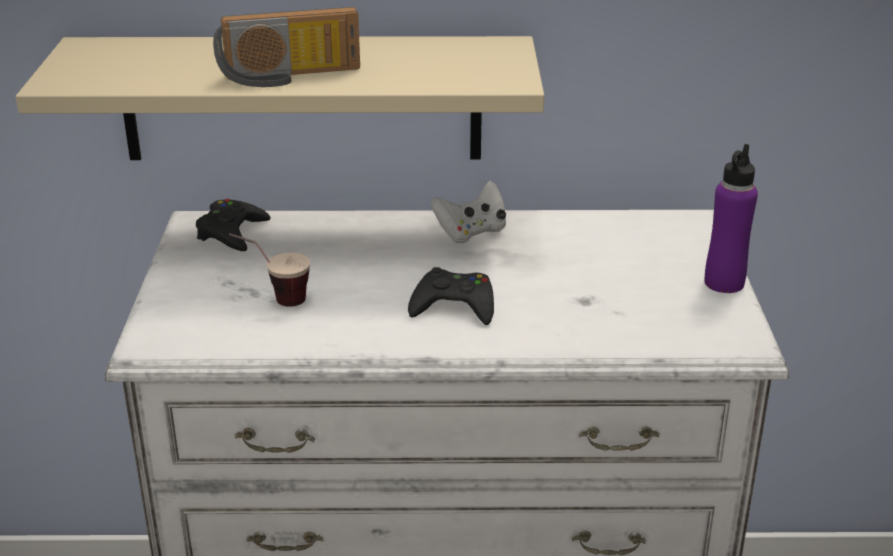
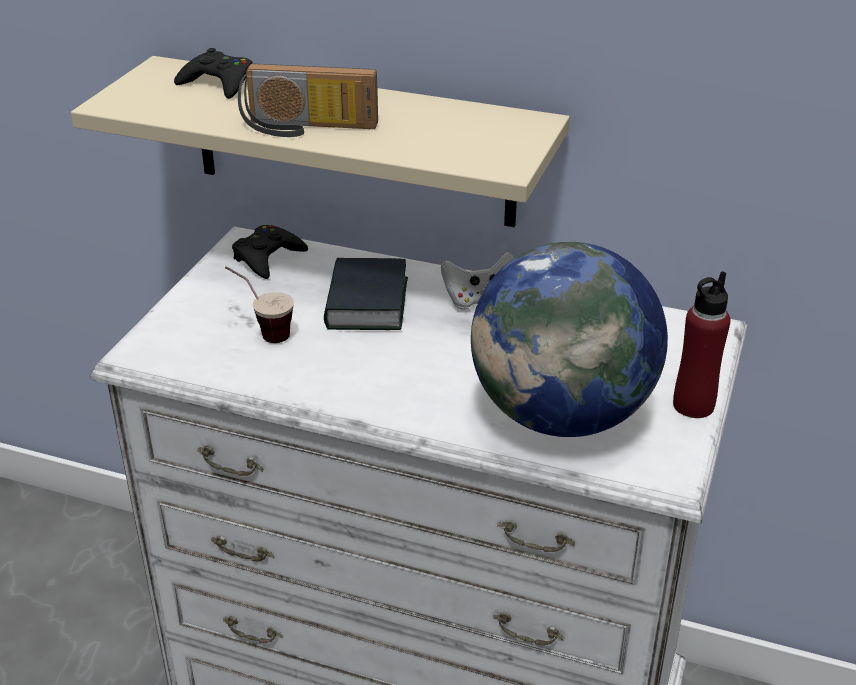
camera: 20 degrees right, 5 degrees up
black game controller [408,267,494,325] -> black game controller moved to [174,48,253,99]
purple bottle [705,144,758,293] -> red bottle [673,271,730,418]
none -> book [324,258,408,330]
none -> globe [471,242,668,437]

